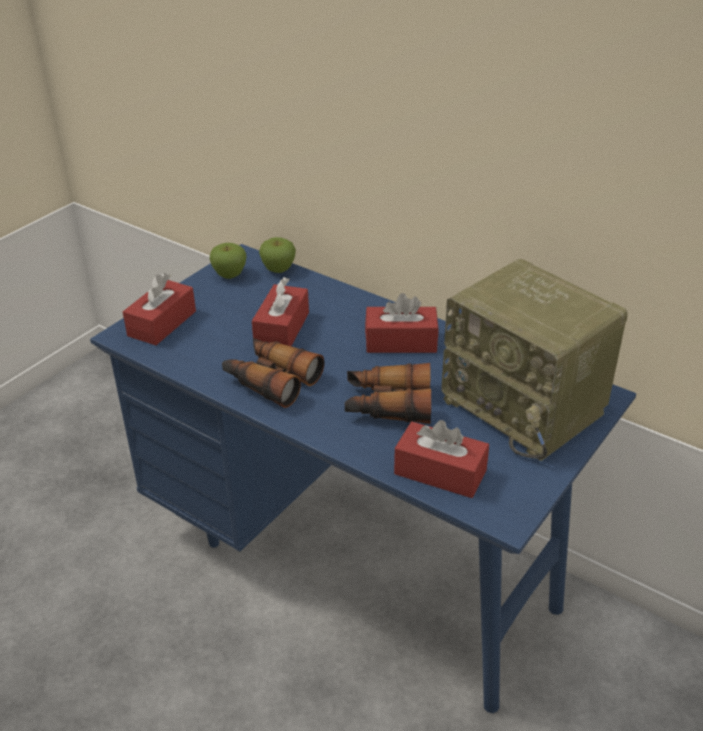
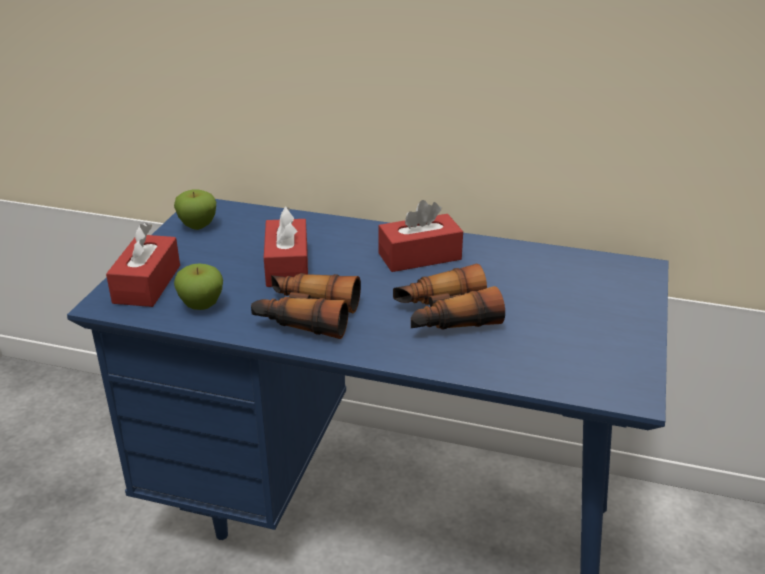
camera: 20 degrees left, 5 degrees down
apple [259,237,296,273] -> apple moved to [174,264,223,310]
red tissue box [394,420,489,498] -> none
radio [441,259,628,461] -> none

